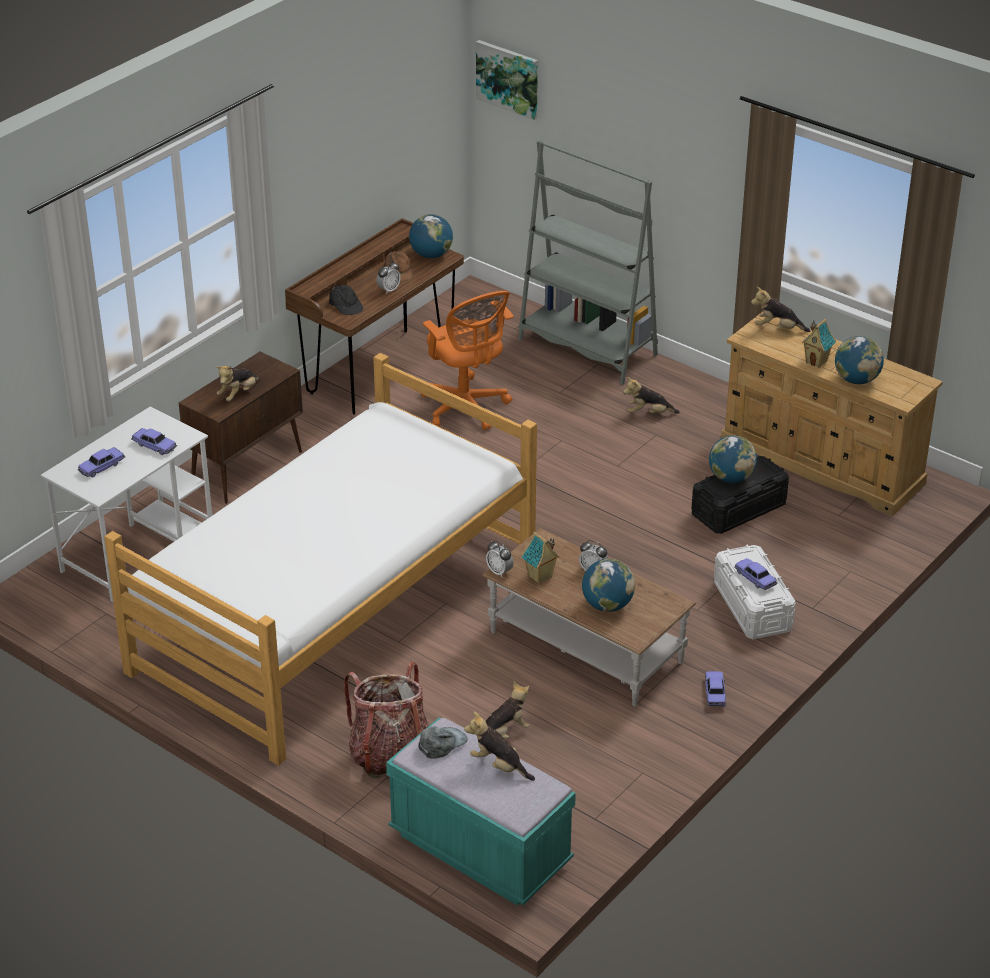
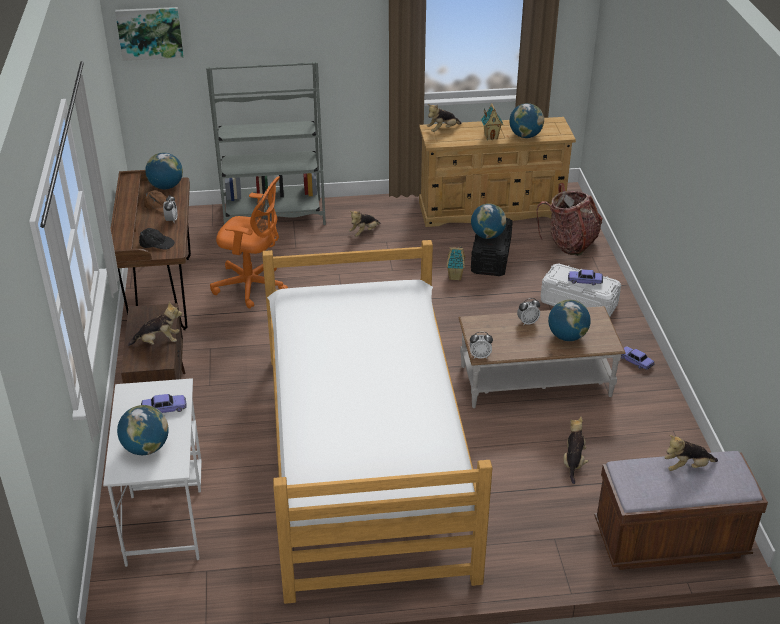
camera: 45 degrees left, 0 degrees up
toy car [78,447,125,477] -> globe [117,405,169,455]
plush toy [217,366,260,401] -> plush toy turned 90 degrees counterclockwise [128,302,182,346]
backpack [344,662,428,778] -> backpack moved to [537,183,603,256]
turquoise bench [386,718,576,905] -> brown bench [594,451,768,570]
grey cap [418,726,468,759] -> none
toy house [522,531,559,584] -> toy house moved to [446,247,466,281]

